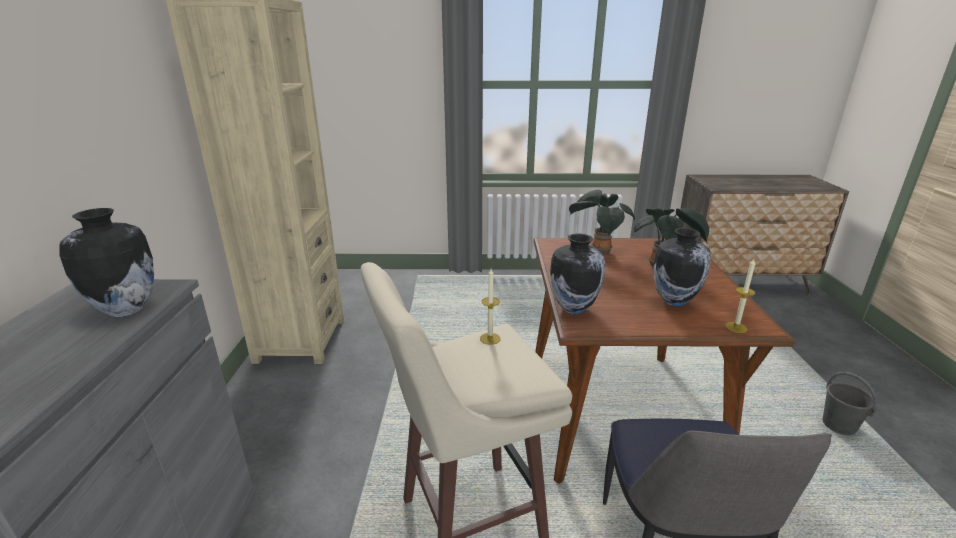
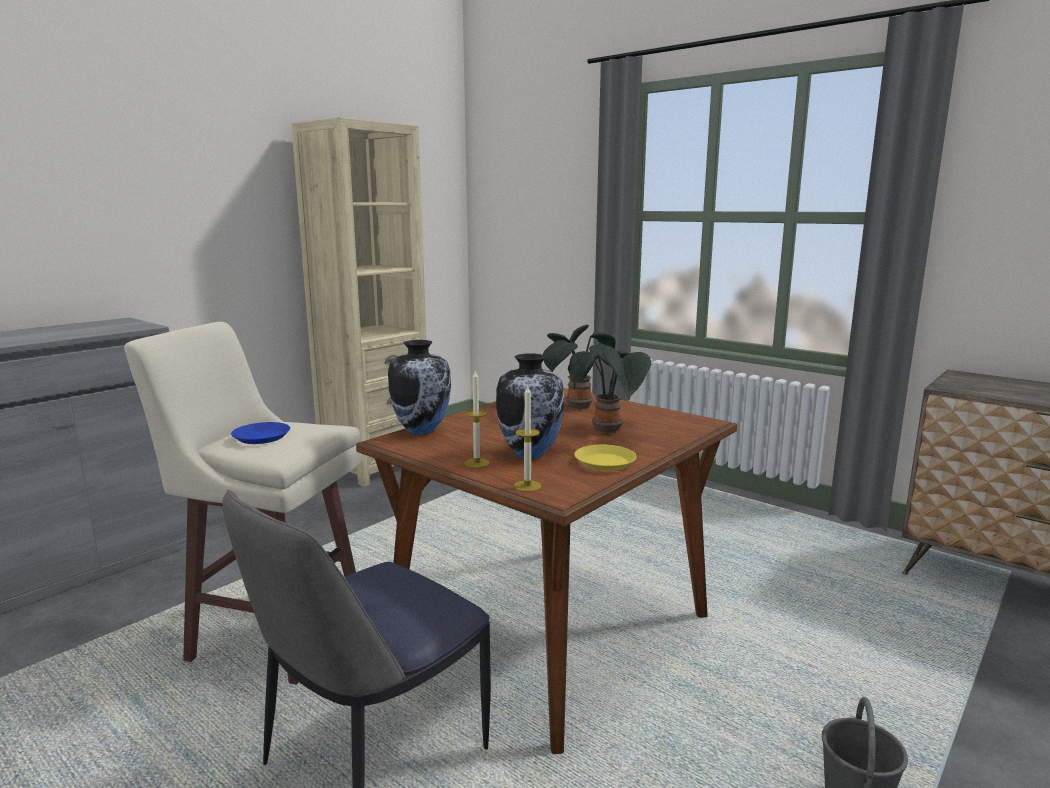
camera: 40 degrees right, 10 degrees down
vase [59,208,154,317] -> none
candle [480,269,501,345] -> candle moved to [464,371,490,468]
none -> blue plate [231,422,290,444]
none -> yellow plate [574,445,637,471]

